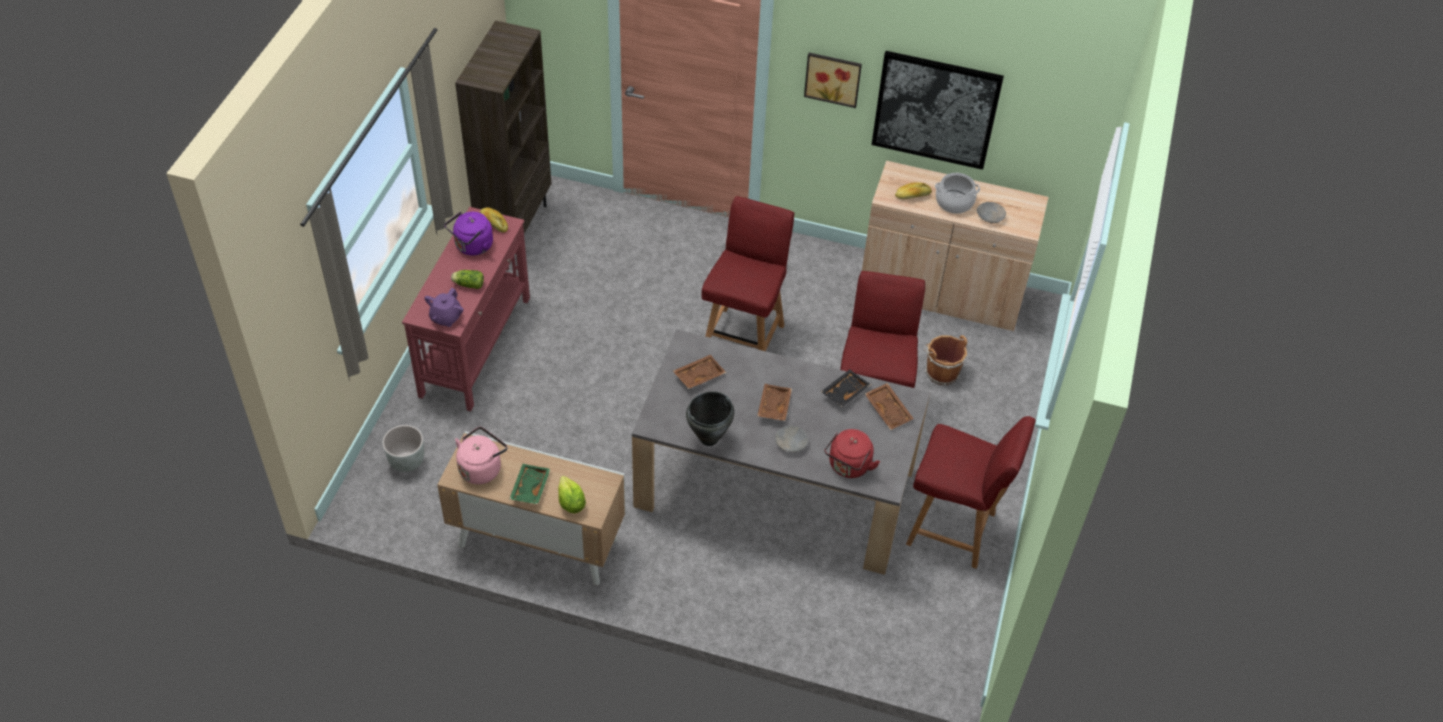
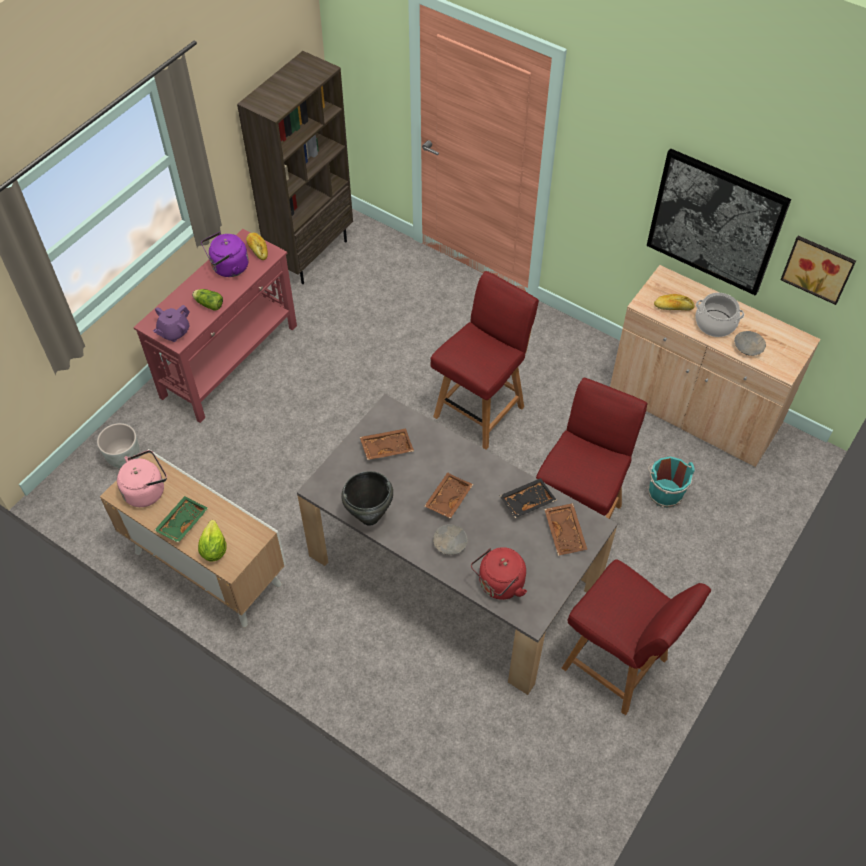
camera: 20 degrees right, 5 degrees up
picture [804,53,862,108] -> picture moved to [781,236,856,305]
brown bucket [924,335,967,385] -> turquoise bucket [647,457,695,508]

